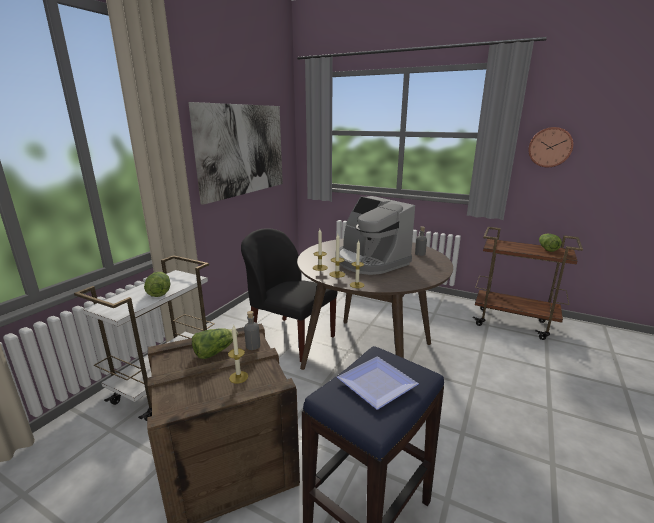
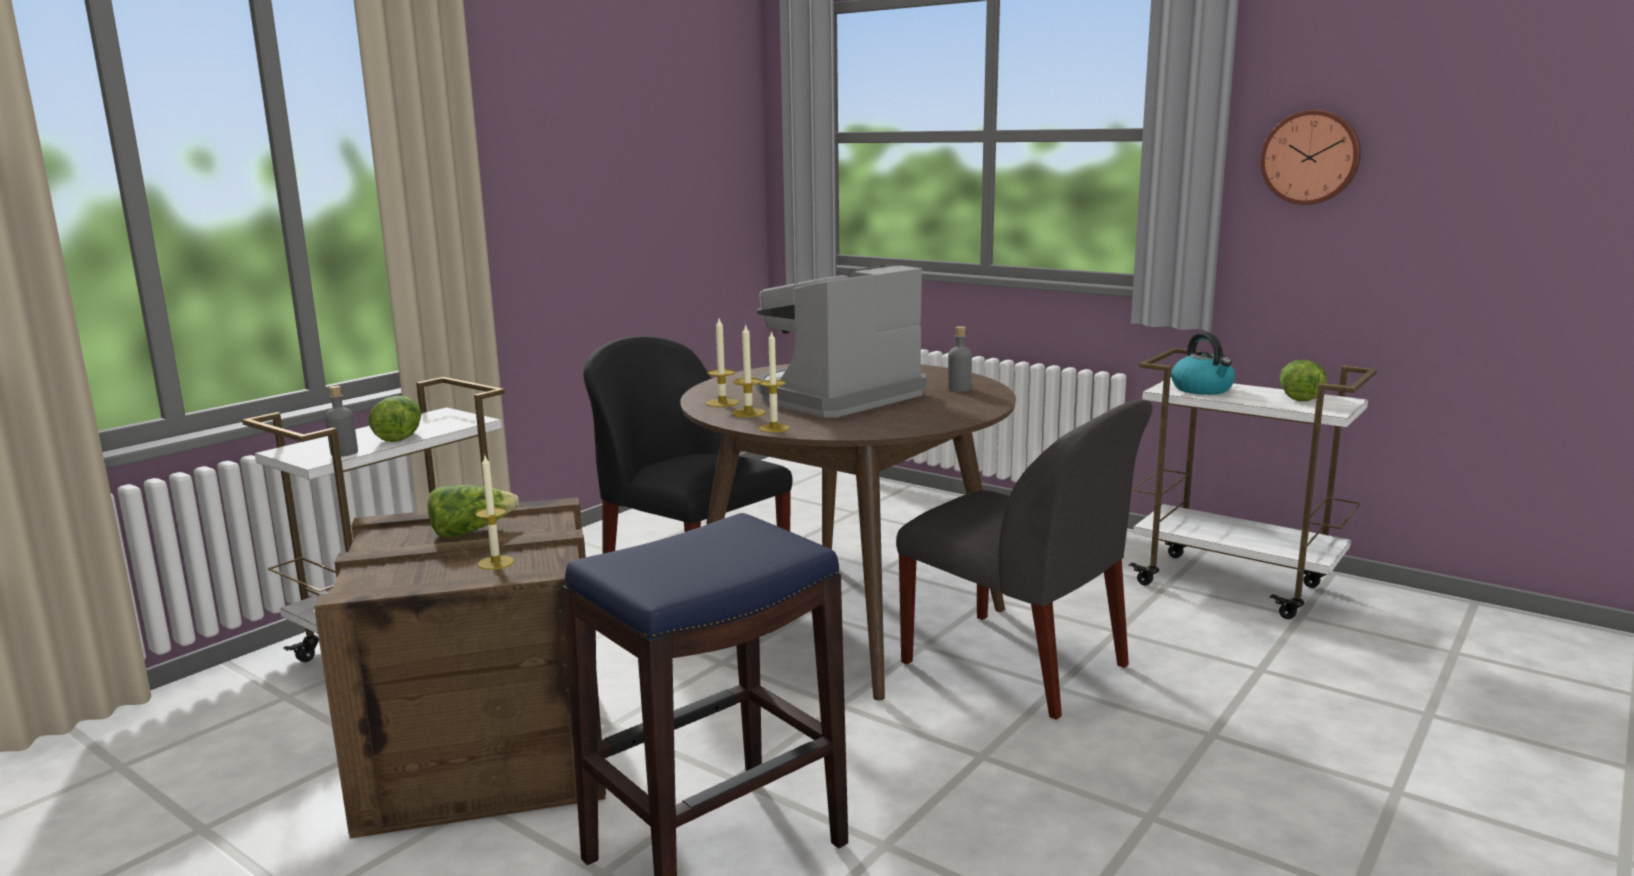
camera: 10 degrees right, 5 degrees down
picture [188,102,283,205] -> none
grey bottle [244,311,260,350] -> grey bottle moved to [325,386,358,457]
coffee machine [335,196,415,275] -> coffee machine turned 75 degrees clockwise [756,263,927,418]
plate [337,357,419,410] -> none
brown cart [472,227,583,340] -> white cart [1129,348,1377,619]
none -> grey chair [896,399,1153,720]
none -> kettle [1171,332,1235,395]

